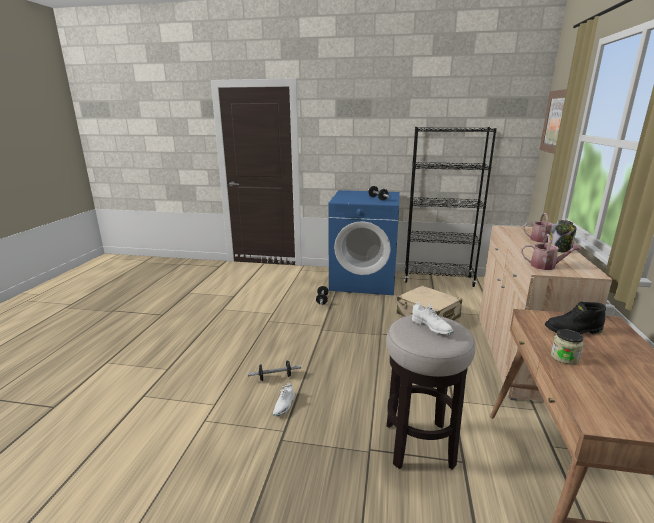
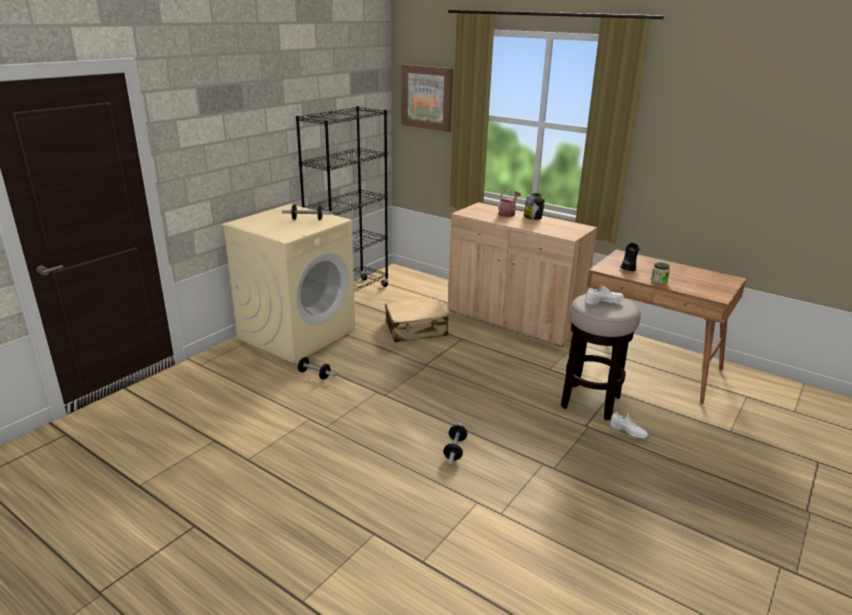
camera: 65 degrees left, 5 degrees up
white shoe [273,383,295,416] -> white shoe moved to [610,412,649,439]
blue washing machine [329,190,400,295] -> beige washing machine [222,204,355,362]
watering can [521,234,581,270] -> none

